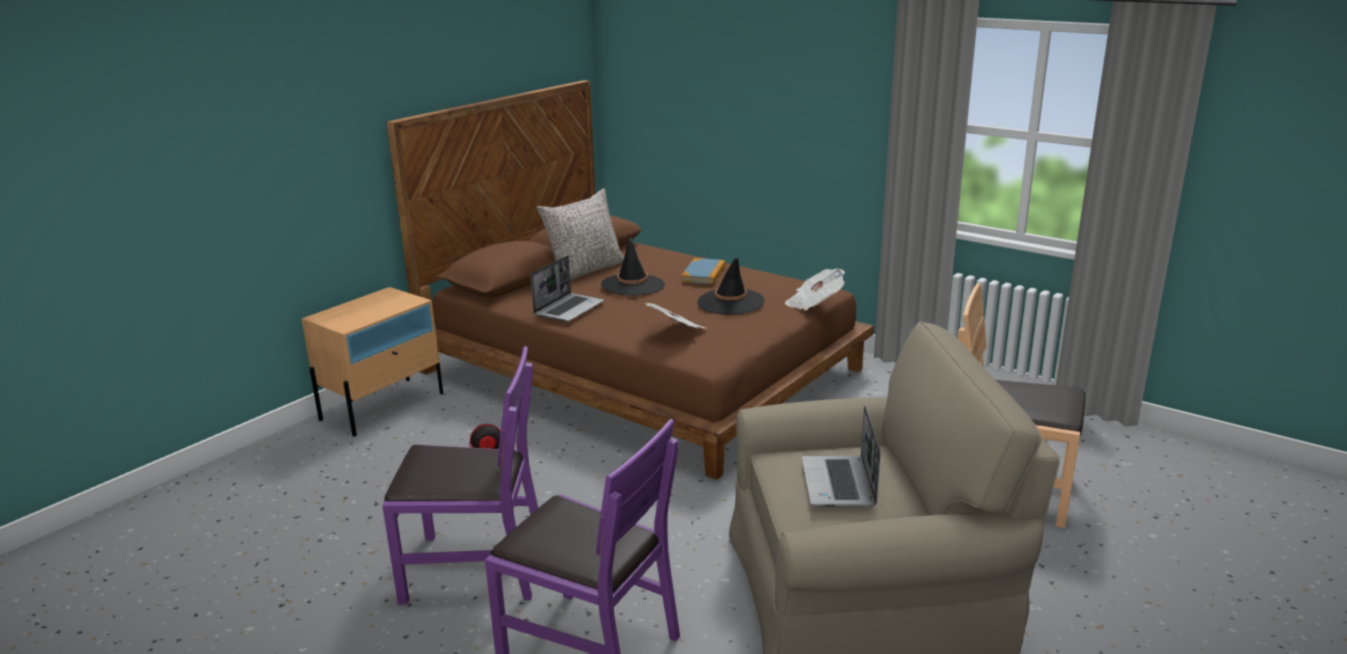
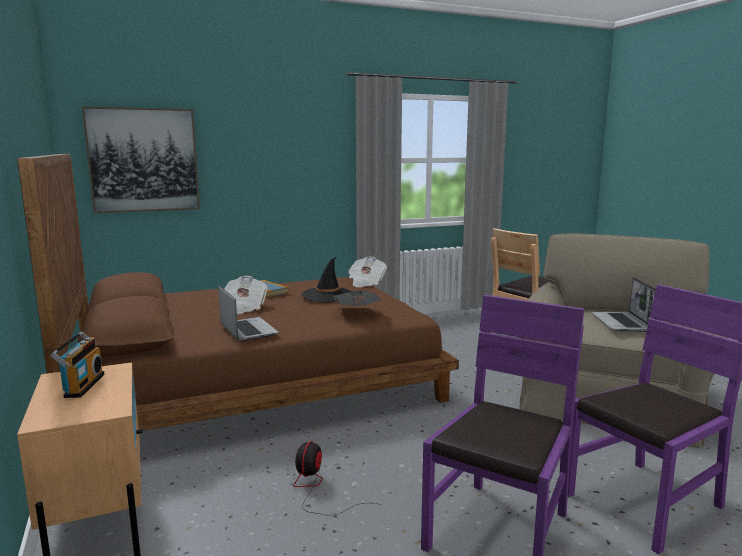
camera: 60 degrees left, 10 degrees down
grey pillow [536,188,624,281] -> none
black hat [601,237,665,296] -> newspaper [224,276,268,314]
laptop [802,406,881,507] -> laptop turned 60 degrees clockwise [591,277,656,332]
none -> radio [50,332,104,398]
none -> picture [82,107,200,213]

